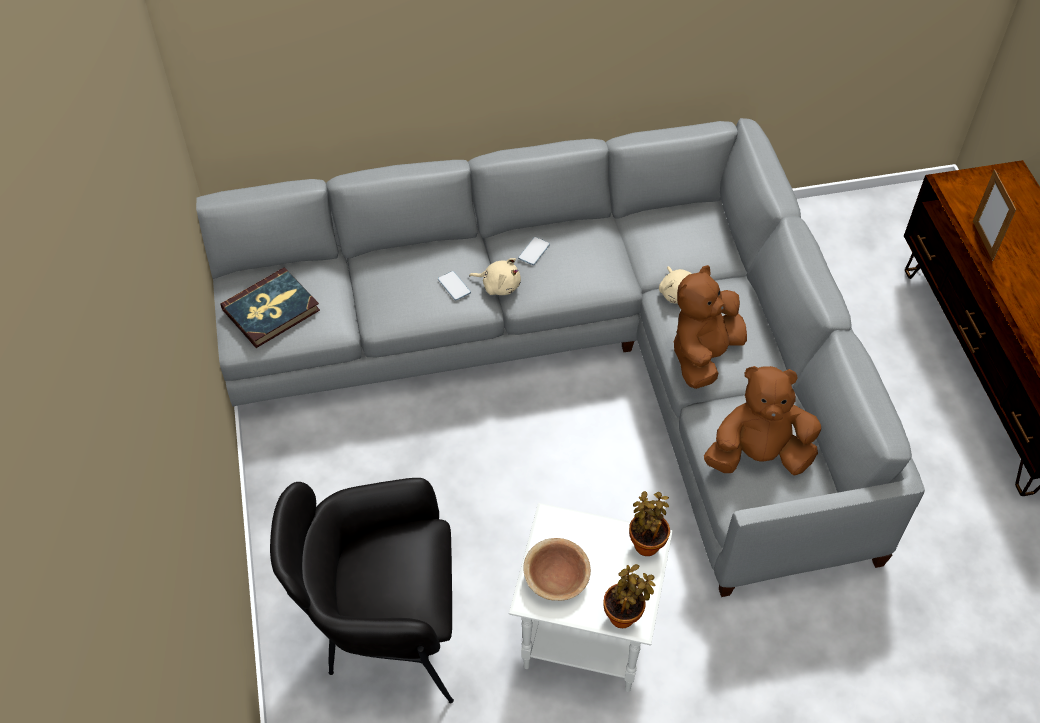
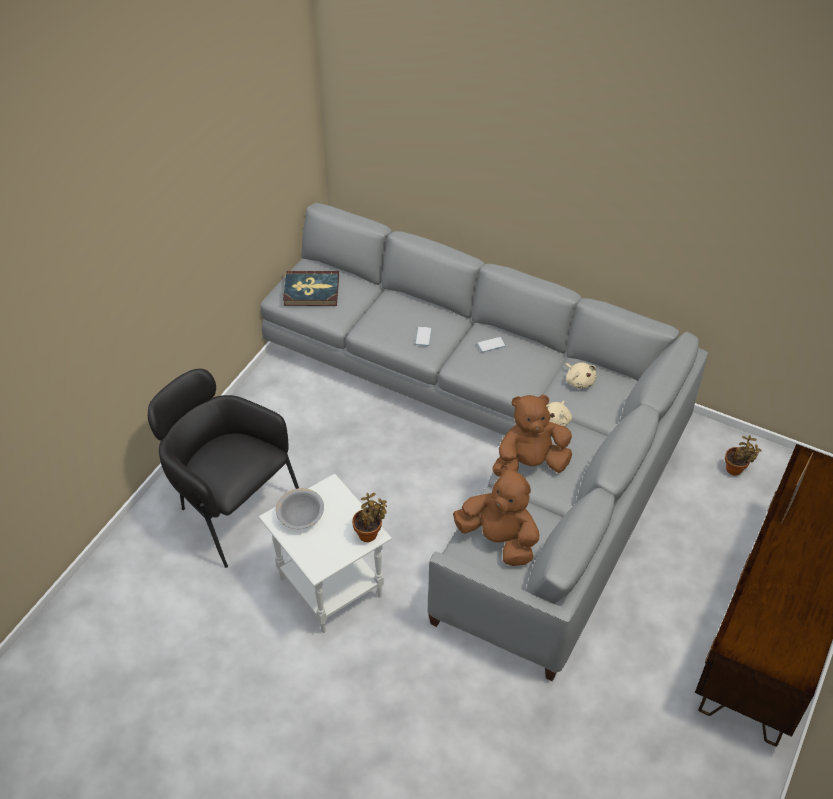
camera: 40 degrees right, 5 degrees down
beige plush toy [469,258,521,295] -> beige plush toy moved to [565,363,597,389]
brown bowl [523,538,591,601] -> grey bowl [276,488,324,529]
potted plant [603,564,655,628] -> potted plant moved to [725,435,762,476]

